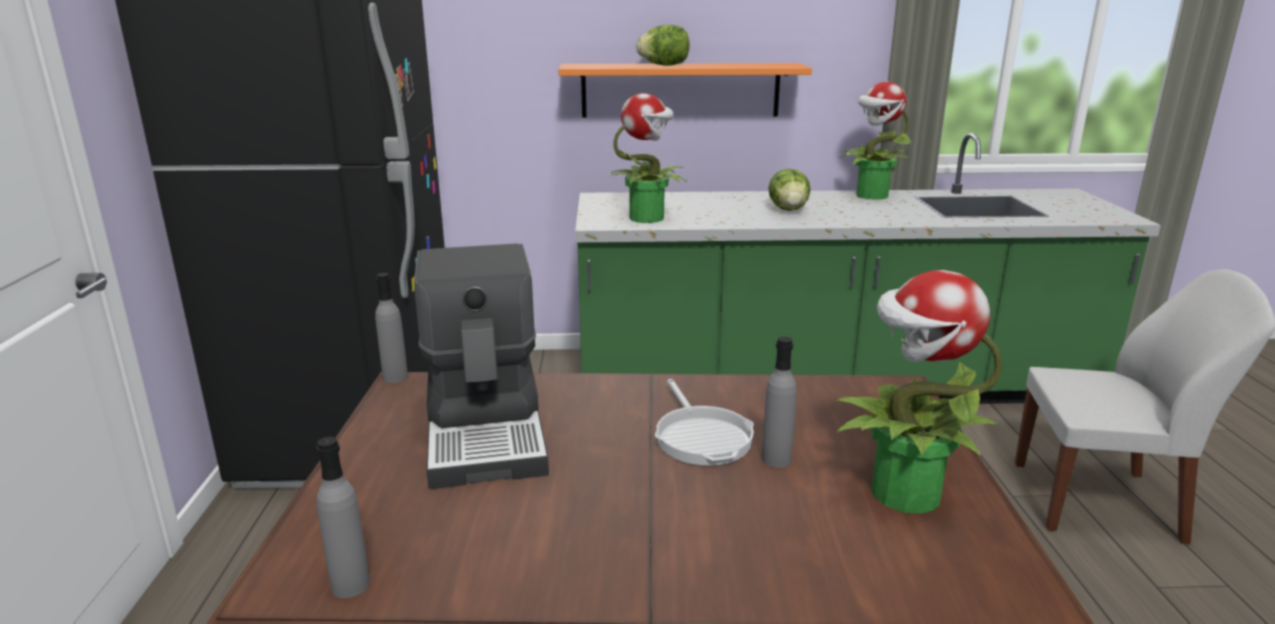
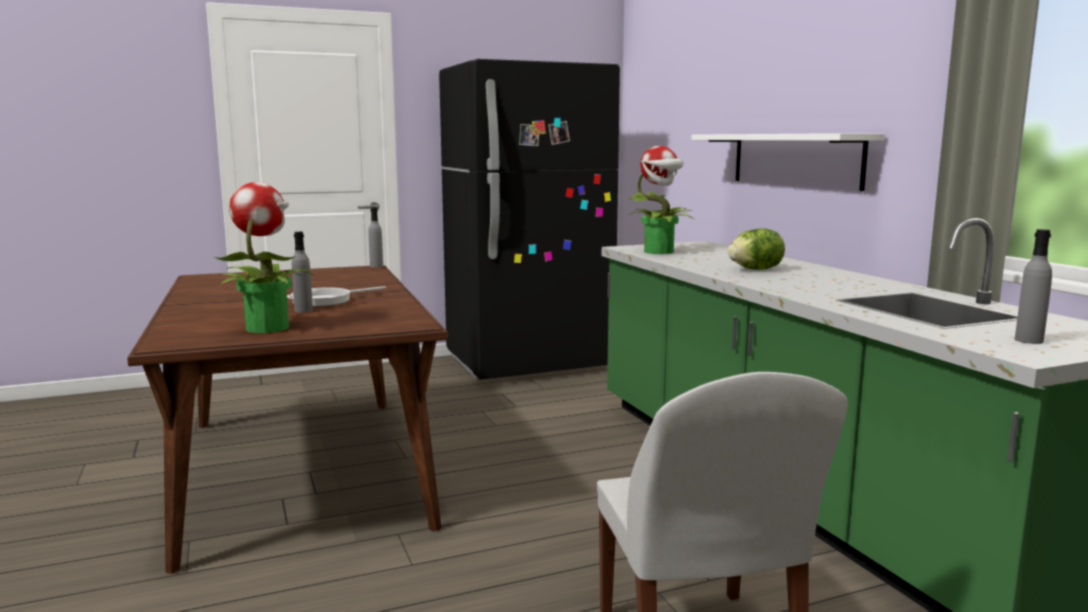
camera: 70 degrees right, 10 degrees down
grey bottle [316,437,370,598] -> grey bottle moved to [1015,229,1052,344]
coffee machine [414,243,549,489] -> none
orange shelf [558,63,812,118] -> white shelf [691,133,885,191]
lettuce [636,24,689,66] -> none
potted plant [840,82,912,199] -> none

